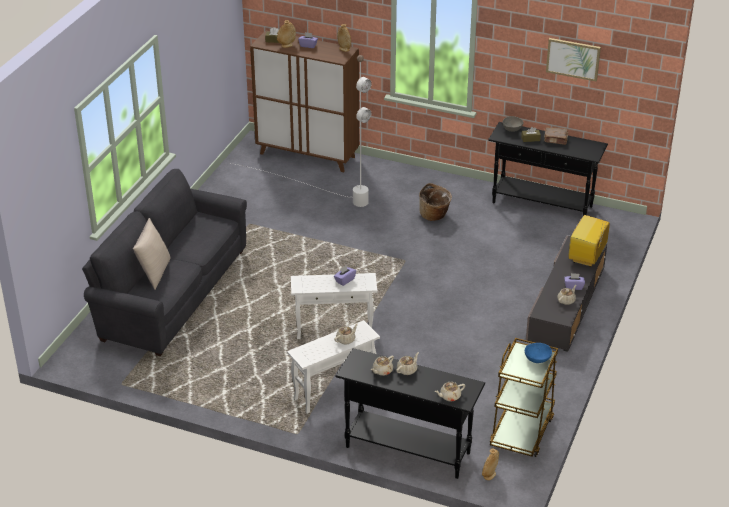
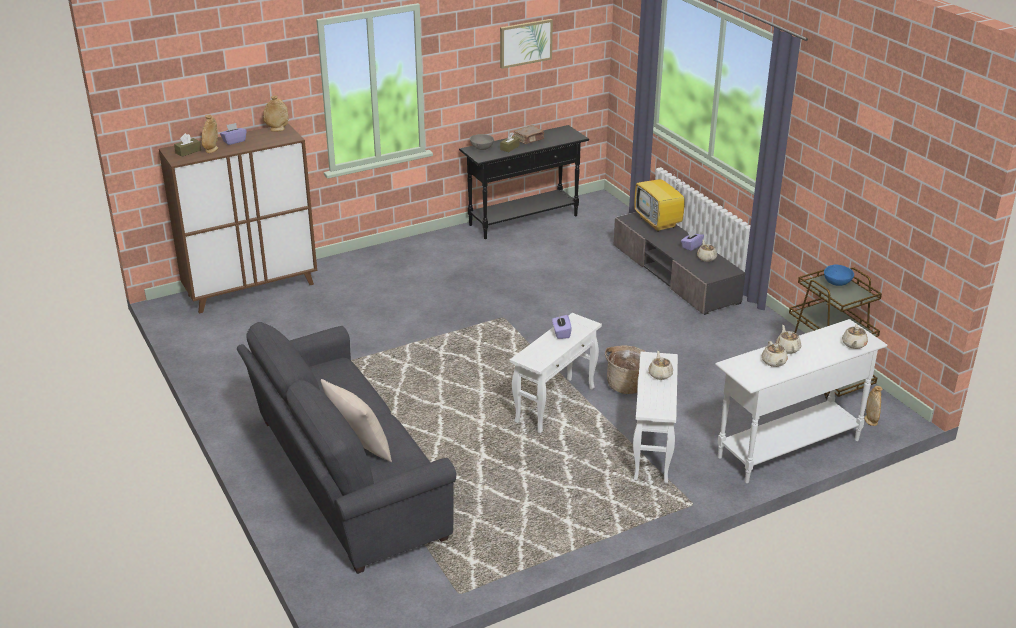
camera: 50 degrees left, 5 degrees down
white floor lamp [231,55,372,207] -> none
black console table [335,348,485,479] -> white console table [715,319,887,483]
basket [419,183,452,221] -> basket moved to [605,346,646,394]

